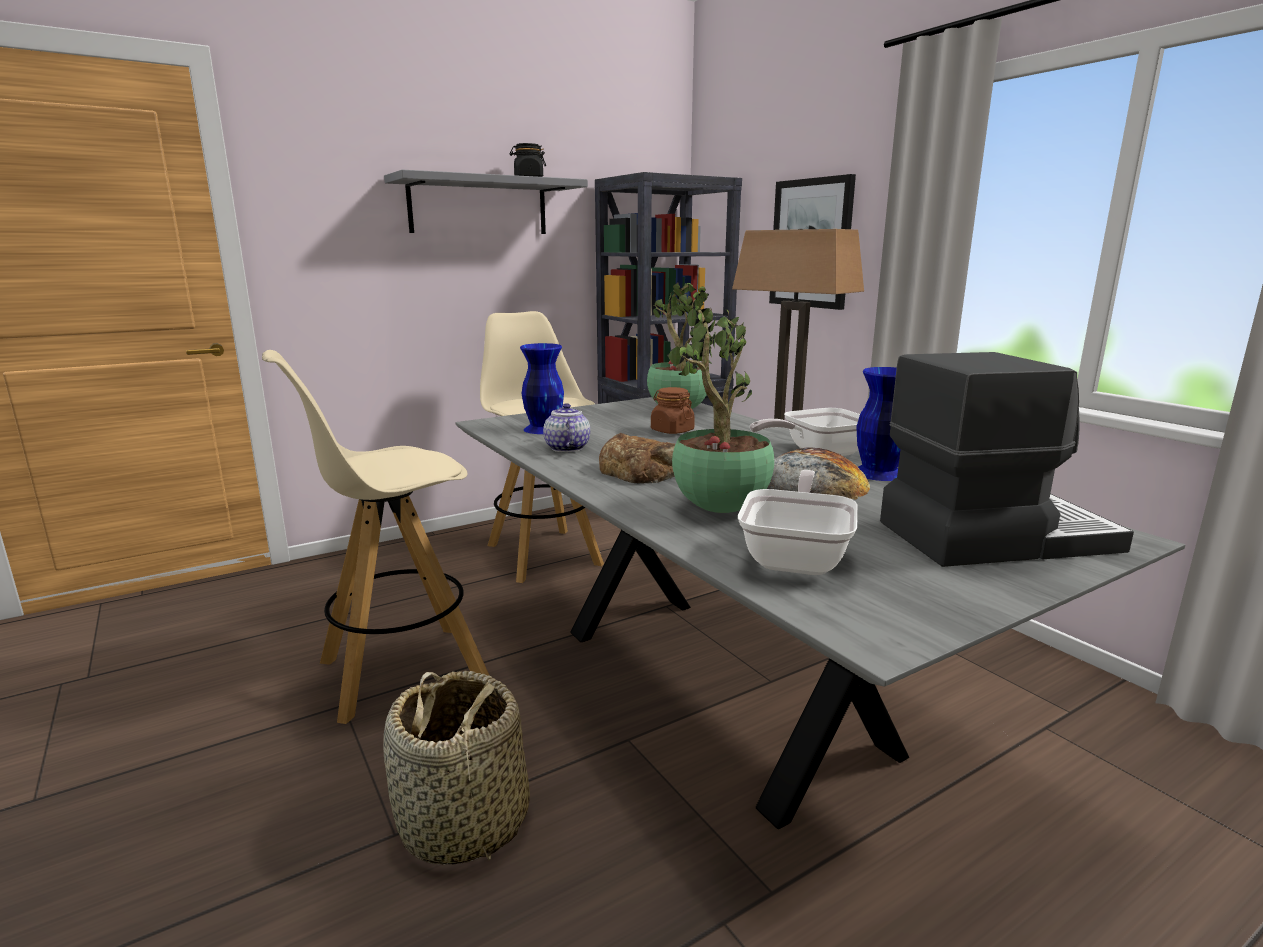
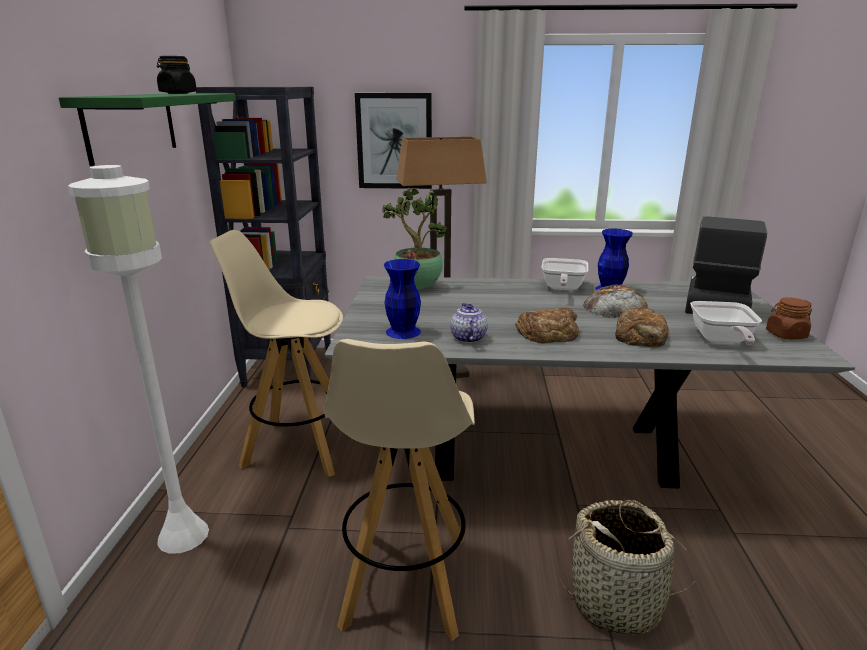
camera: 55 degrees left, 5 degrees up
grey shelf [384,170,588,234] -> green shelf [59,93,236,166]
teapot [543,403,590,452] -> teapot turned 60 degrees clockwise [450,303,488,343]
brown jar [651,387,695,434] -> brown jar moved to [766,297,812,339]
potted plant [667,307,775,513] -> bread [615,307,669,348]
frying pan [738,470,858,575] -> frying pan turned 135 degrees counterclockwise [690,301,762,345]
none -> white floor lamp [68,165,209,554]

